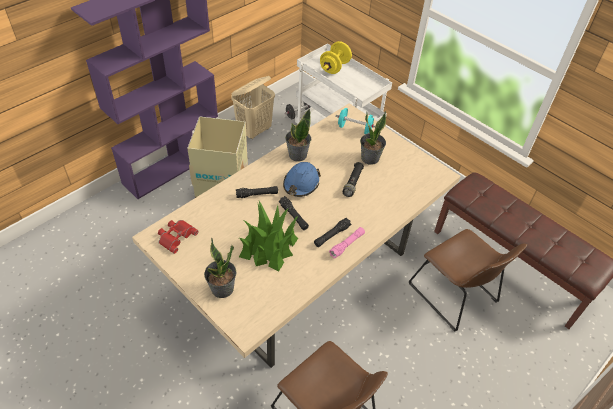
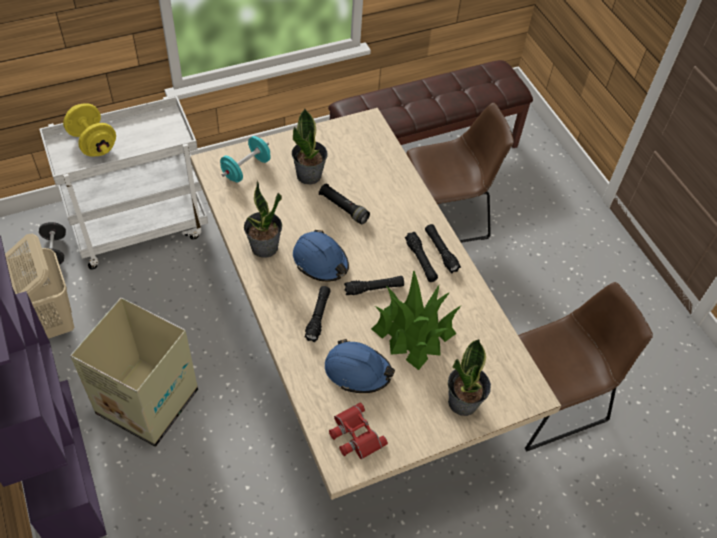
camera: 70 degrees left, 5 degrees up
pink flashlight [329,227,365,258] -> black flashlight [425,224,461,273]
none -> blue hard hat [325,339,395,393]

